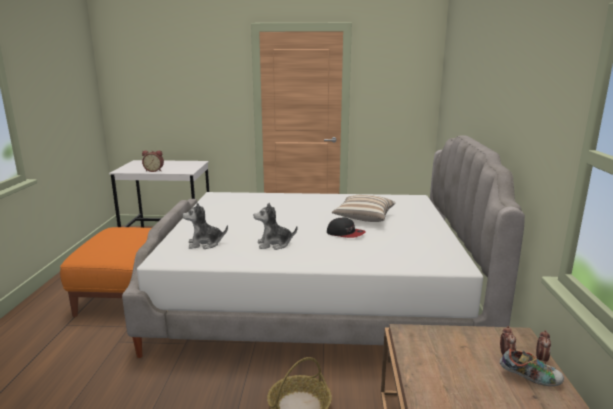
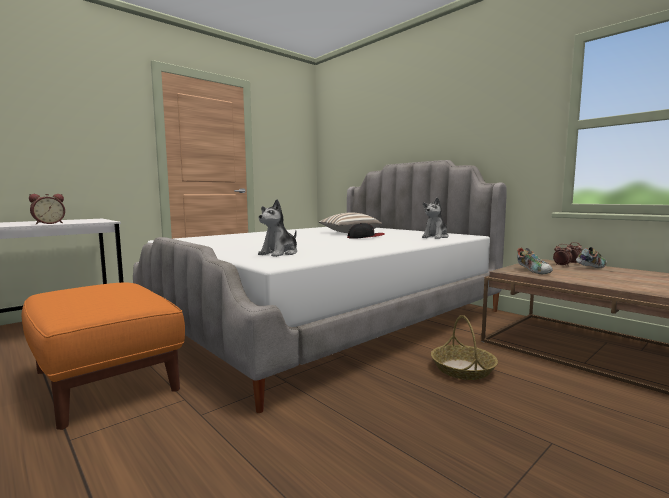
camera: 45 degrees left, 10 degrees down
plush toy [253,203,298,250] -> plush toy moved to [422,197,449,239]
none -> shoe [517,248,553,274]

